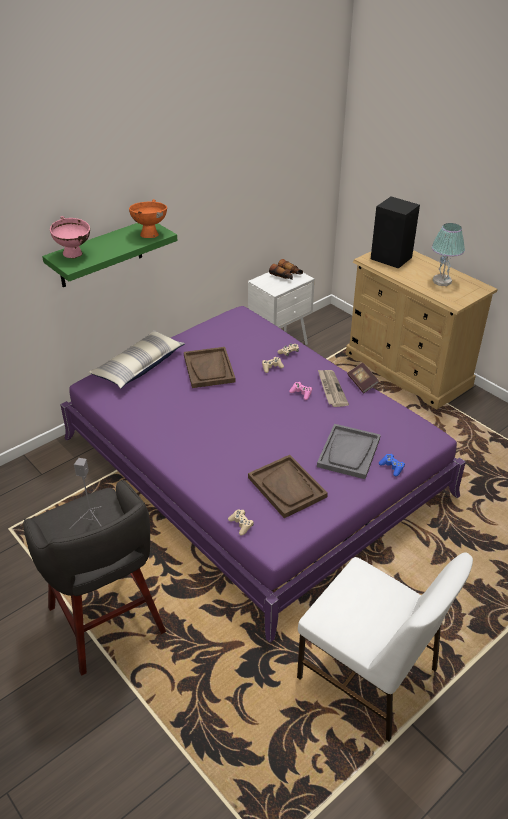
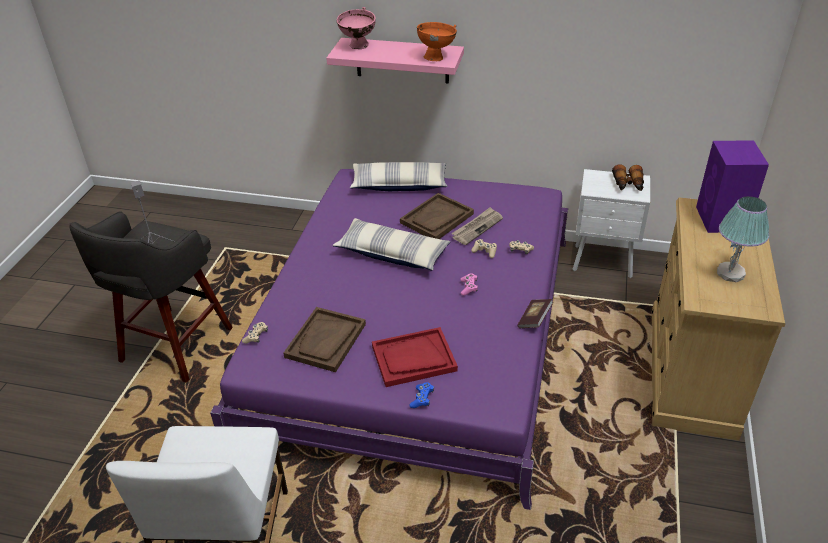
camera: 55 degrees right, 0 degrees up
green shelf [42,223,178,287] -> pink shelf [326,38,464,84]
grey tray [317,424,381,479] -> red tray [372,327,458,387]
newspaper [318,370,349,407] -> newspaper moved to [451,207,503,245]
black speaker [371,197,420,269] -> purple speaker [696,140,769,233]
none -> pillow [332,218,451,271]

